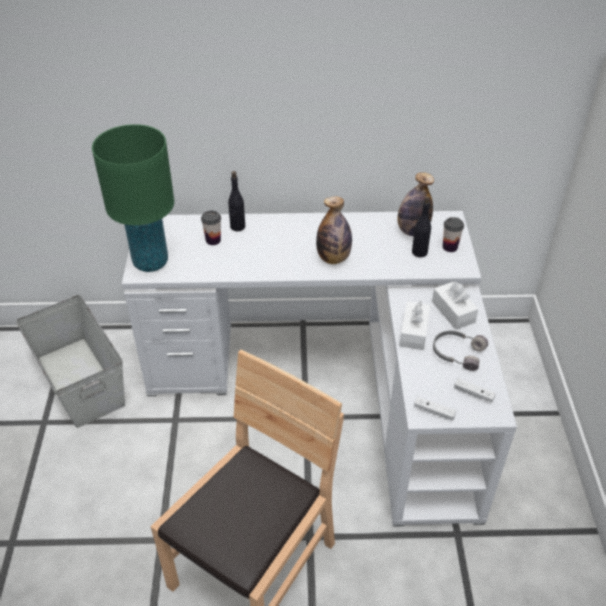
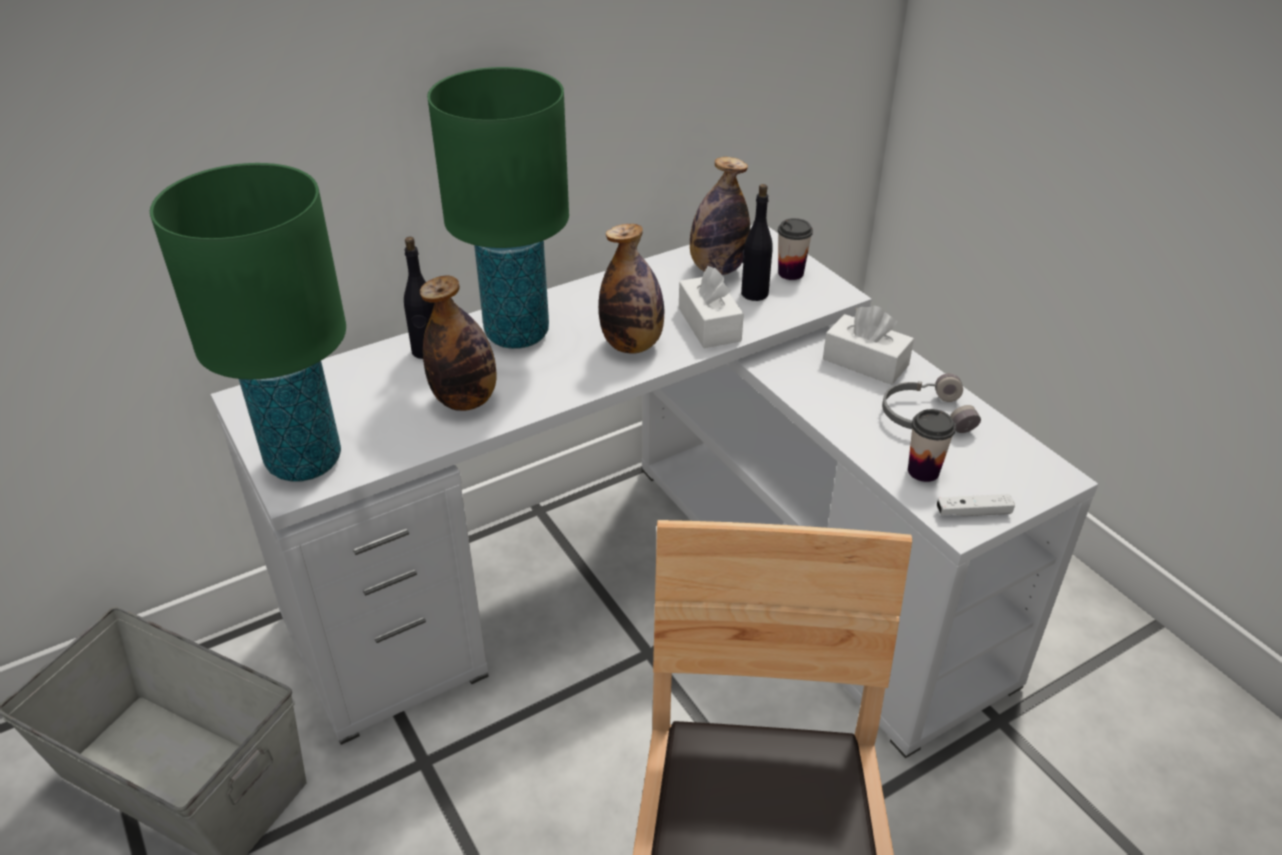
camera: 30 degrees left, 5 degrees down
cup [201,211,221,245] -> cup moved to [908,409,956,482]
white tissue box [399,301,431,350] -> white tissue box moved to [679,266,744,348]
white game controller [454,378,496,402] -> none
none -> bottle [420,275,497,411]
none -> green table lamp [427,67,569,349]

